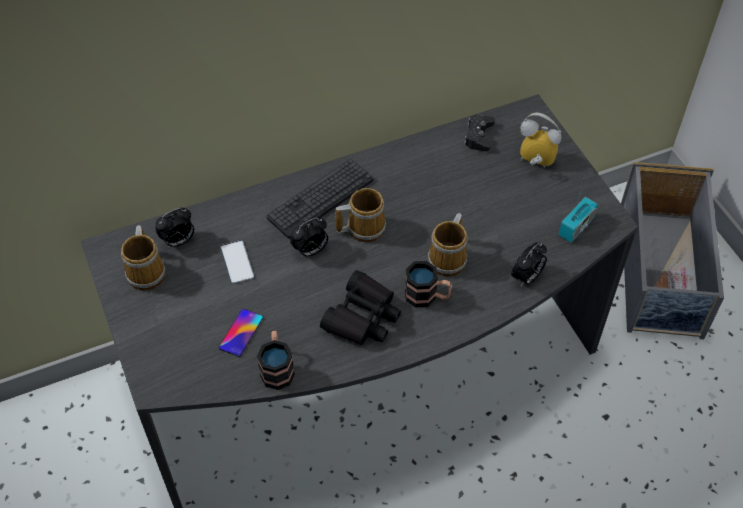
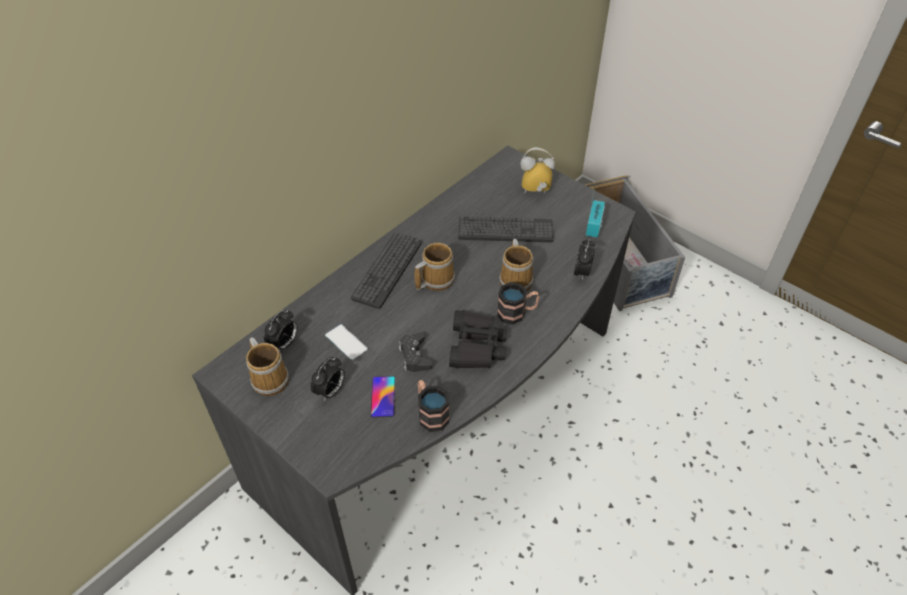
camera: 25 degrees left, 5 degrees down
alarm clock [290,217,328,258] -> alarm clock moved to [310,357,345,401]
black game controller [464,114,495,151] -> black game controller moved to [399,332,433,372]
none -> keyboard [458,217,554,243]

